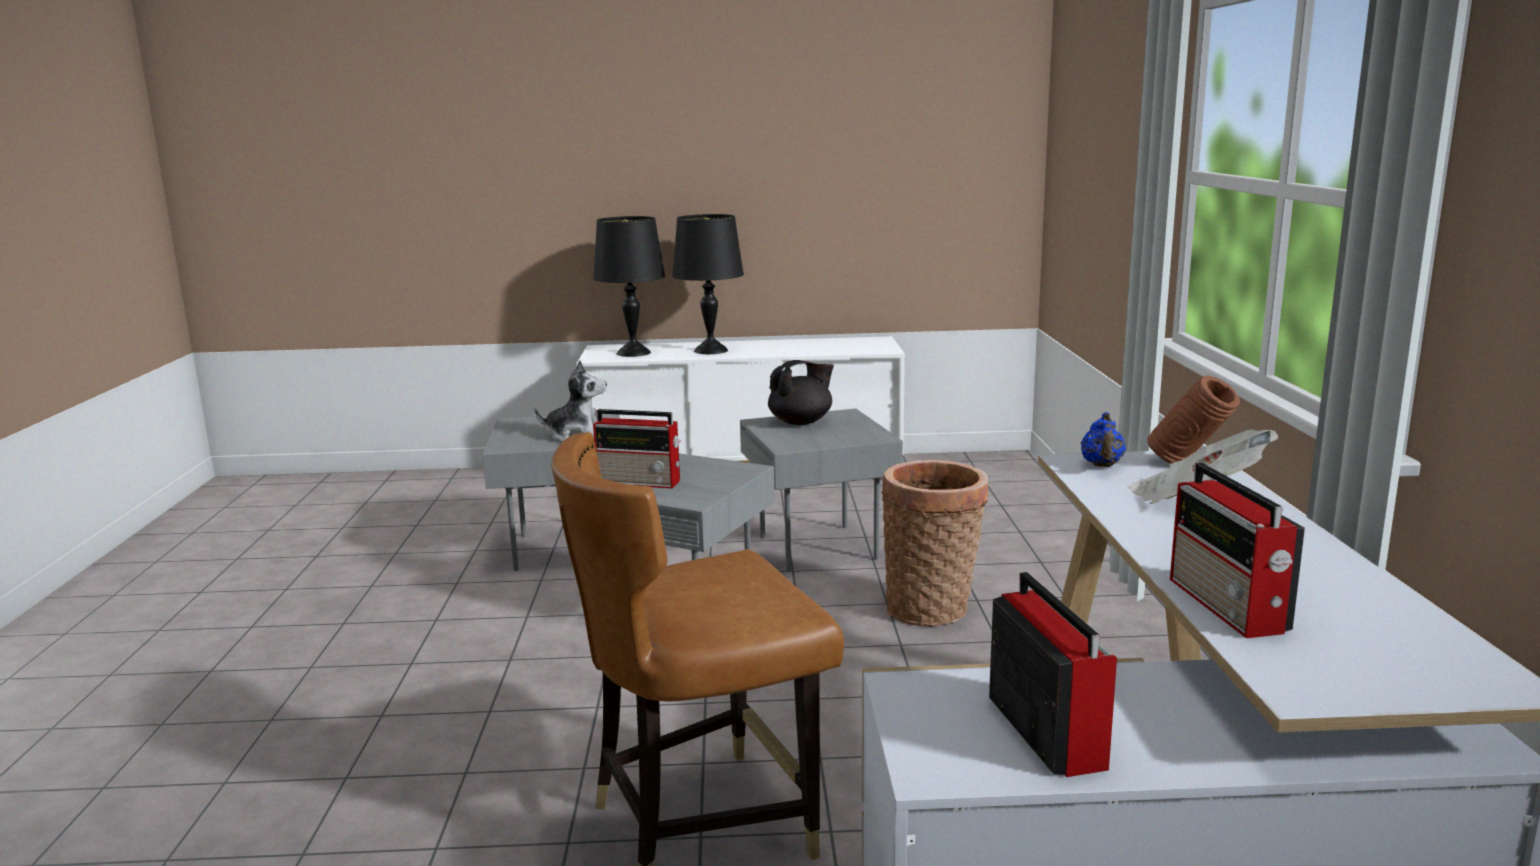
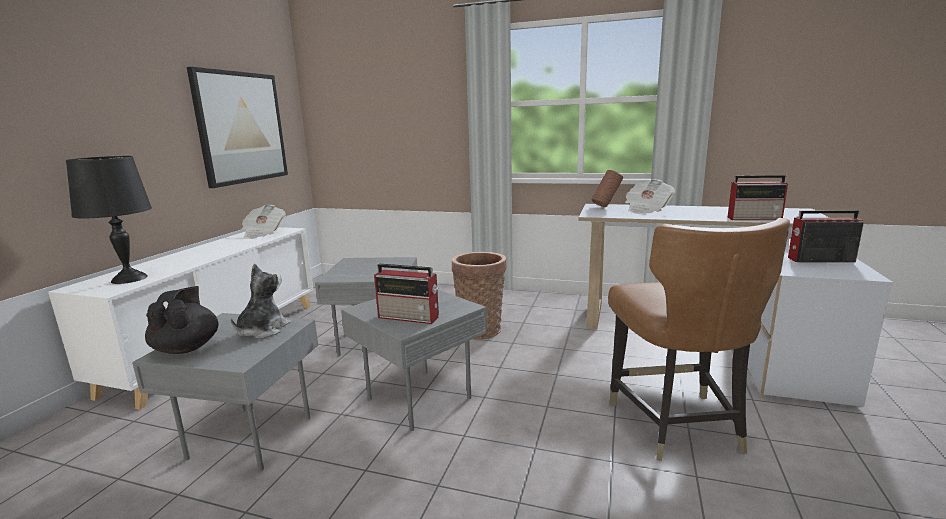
camera: 70 degrees left, 0 degrees up
radio [593,409,681,488] -> radio turned 75 degrees clockwise [374,264,439,324]
black table lamp [672,214,744,354] -> none
black teapot [768,360,834,425] -> black teapot moved to [145,286,219,354]
blue teapot [1081,412,1126,467] -> none
none -> picture [187,67,288,188]
none -> newspaper [241,205,286,239]

